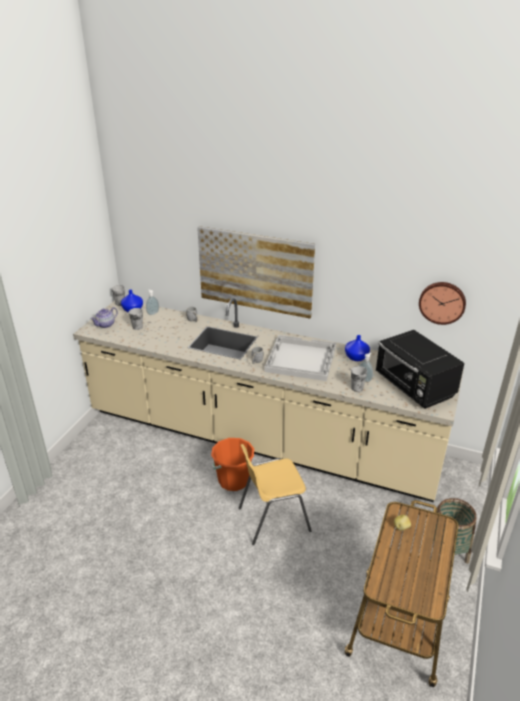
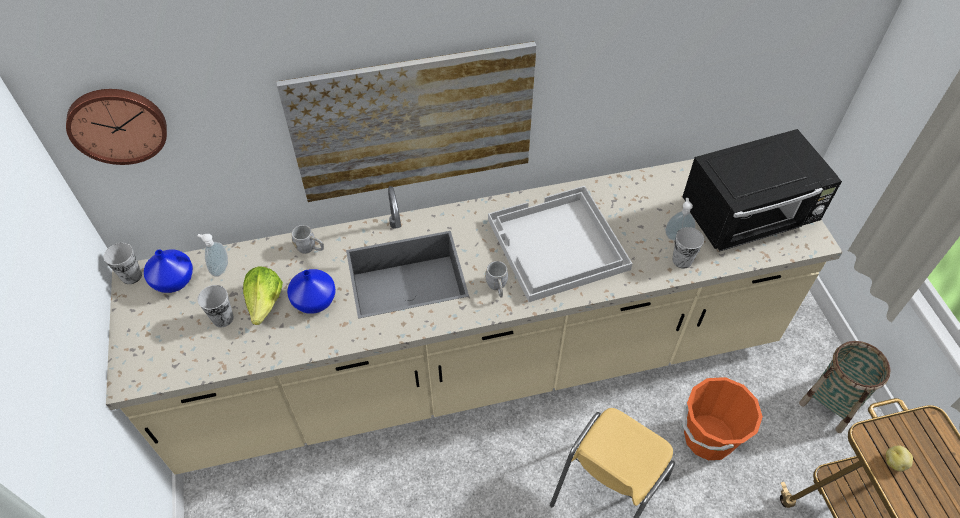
camera: 35 degrees left, 20 degrees up
teapot [91,307,118,328] -> none
orange bucket [211,438,254,491] -> orange bucket moved to [682,377,763,460]
blue vase [345,335,370,361] -> blue vase moved to [287,269,336,314]
black microwave [376,330,464,409] -> black microwave turned 45 degrees counterclockwise [682,129,842,252]
wall clock [419,282,466,325] -> wall clock moved to [66,89,167,165]
none -> lettuce [243,266,283,325]

